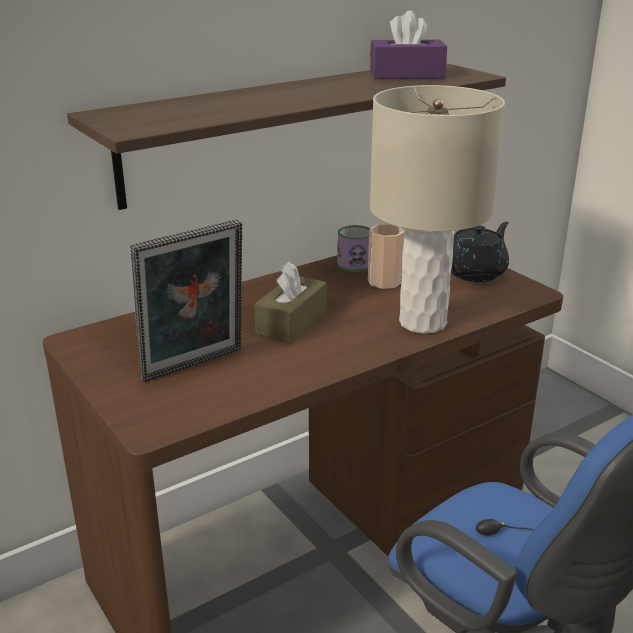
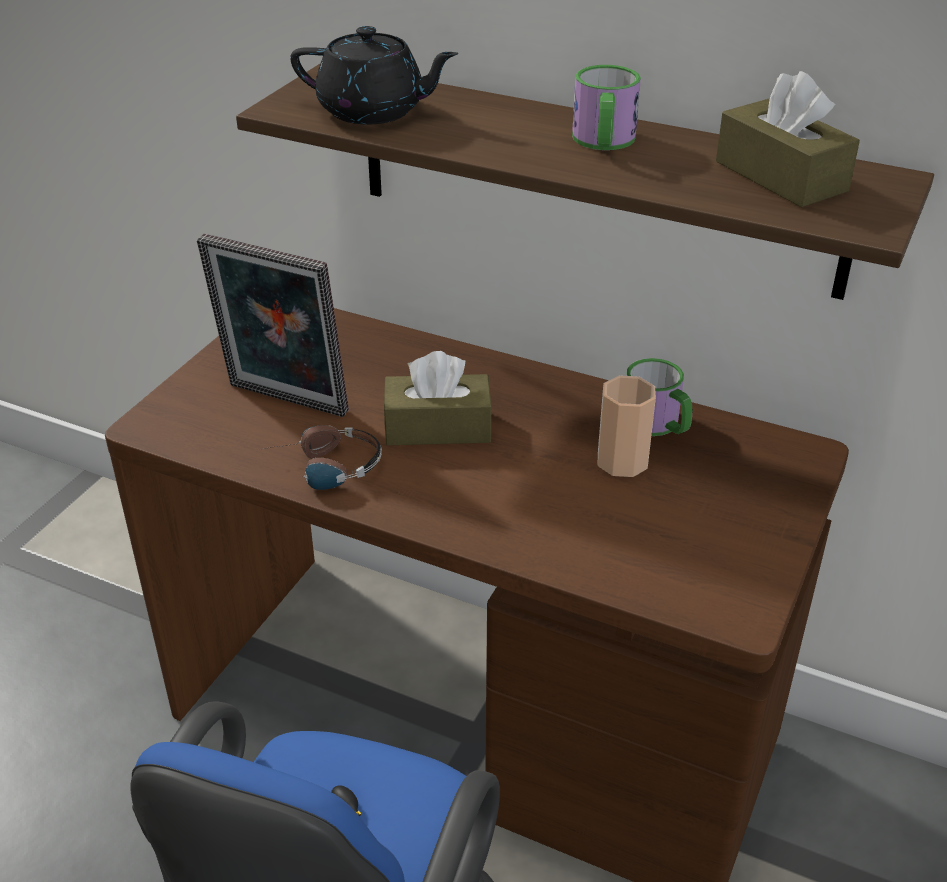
camera: 60 degrees right, 10 degrees up
purple tissue box [370,10,447,79] -> brown tissue box [716,71,860,207]
beige table lamp [370,85,505,334] -> none
black teapot [451,222,509,282] -> black teapot moved to [290,26,458,124]
none -> headphones [264,425,382,490]
none -> mug [572,65,641,150]

